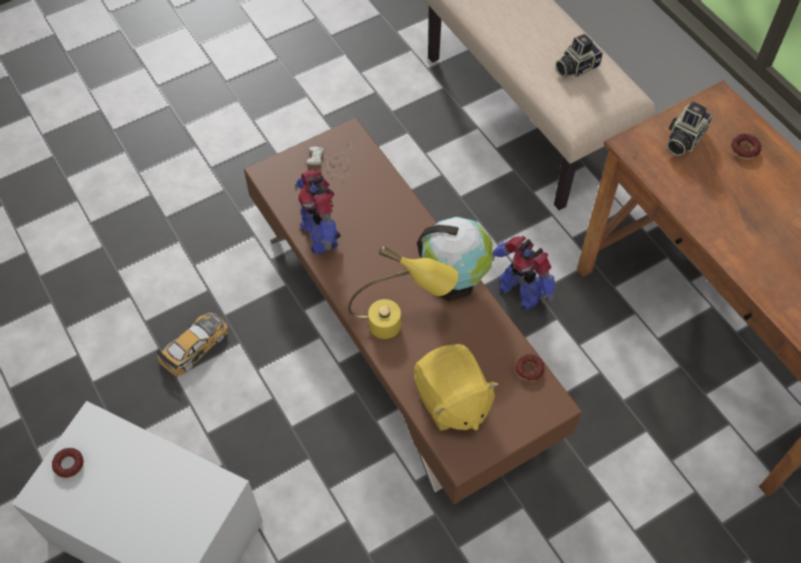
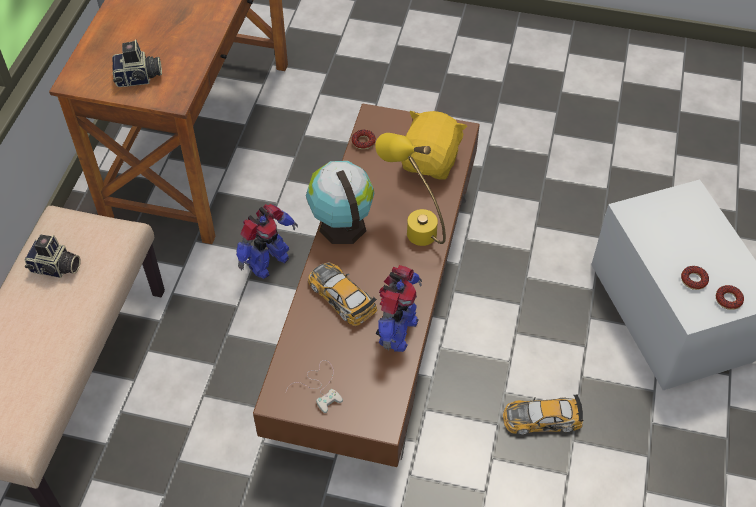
camera: 135 degrees left, 5 degrees down
toy robot [492,236,556,310] -> toy robot turned 45 degrees clockwise [236,204,298,279]
donut [731,134,761,159] -> donut moved to [681,266,709,290]
none -> toy car [308,262,377,326]

